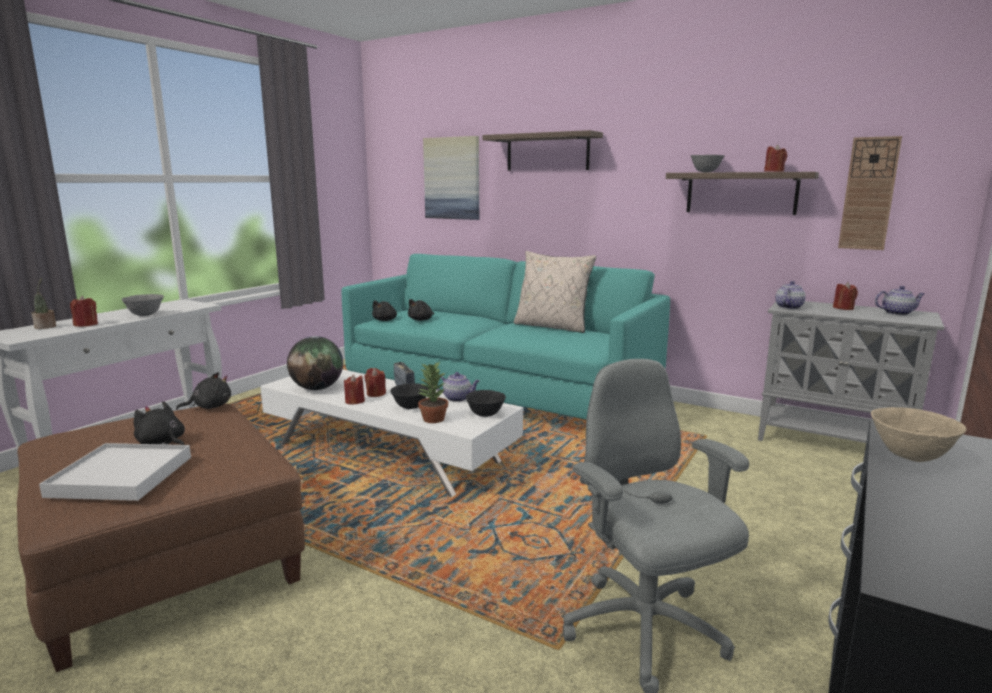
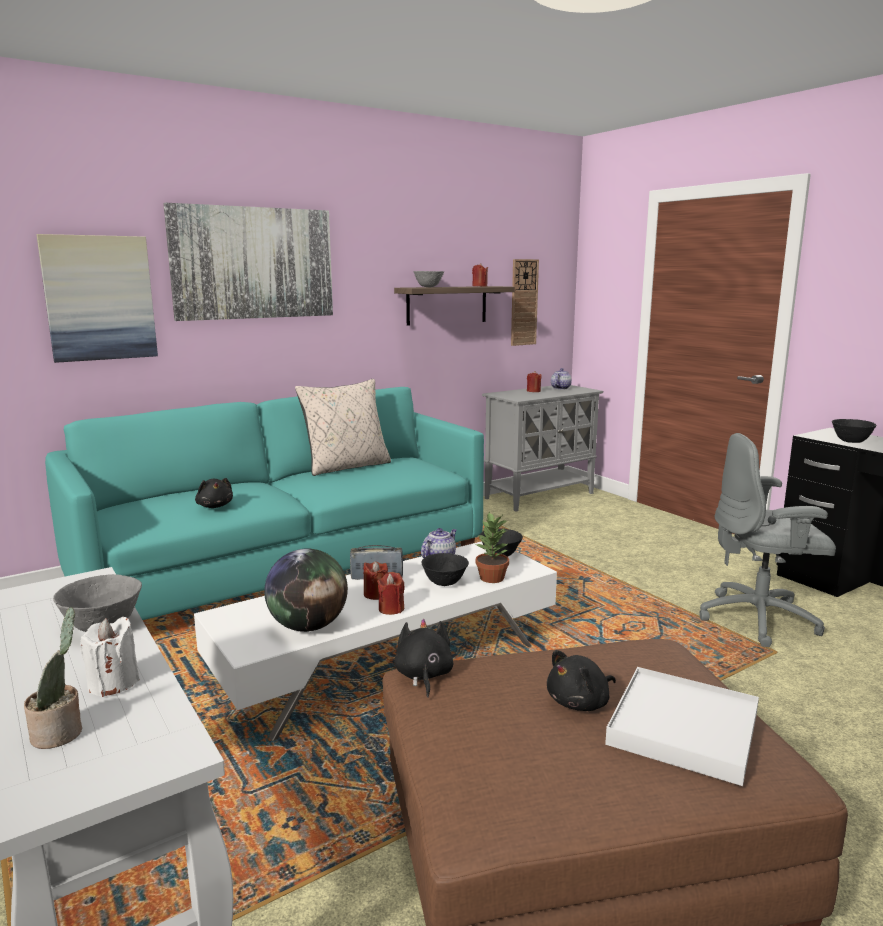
camera: 65 degrees left, 0 degrees up
red candle [70,296,98,327] -> white candle [80,617,140,697]
black plush toy [372,301,397,321] -> none
shelf [482,130,603,171] -> picture [163,203,333,321]
teapot [775,281,806,309] -> none
beige bowl [871,407,967,462] -> black bowl [832,419,877,443]

